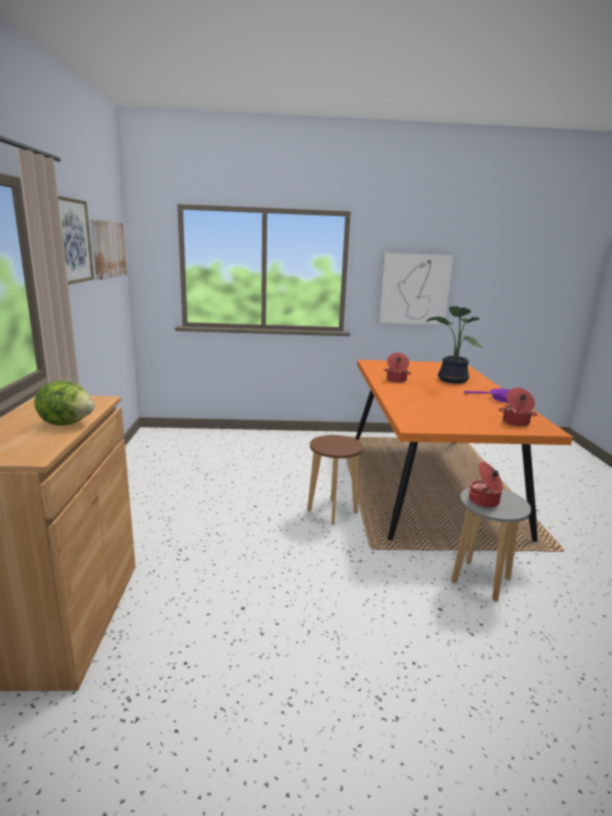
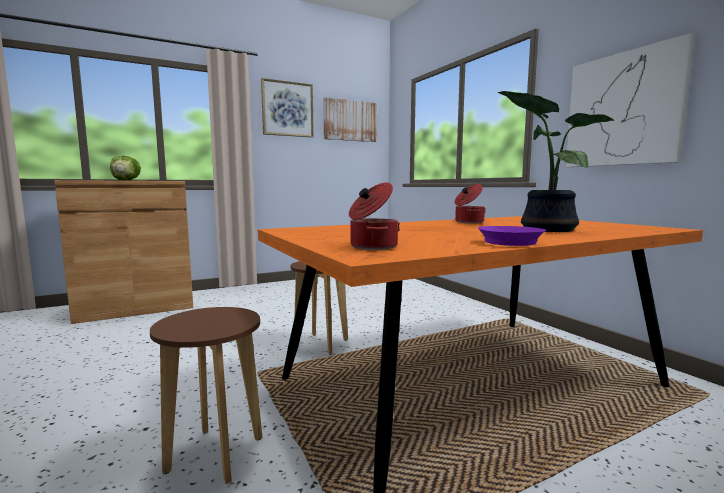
camera: 65 degrees right, 10 degrees down
grey stool [451,487,531,601] -> brown stool [150,307,263,484]
cooking pot [469,462,503,508] -> none

